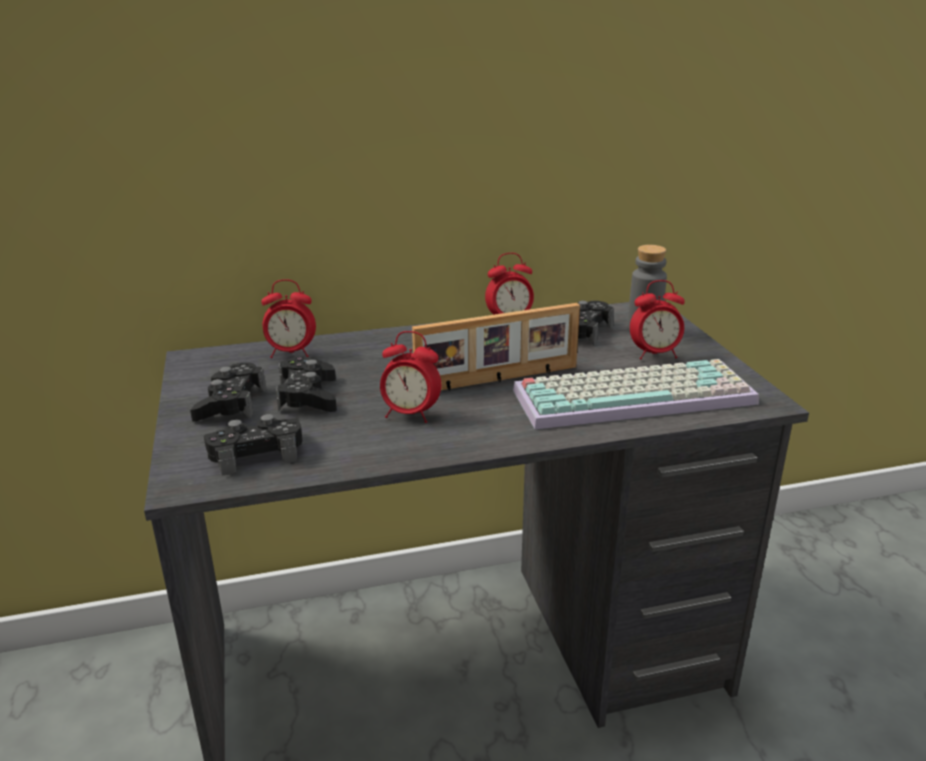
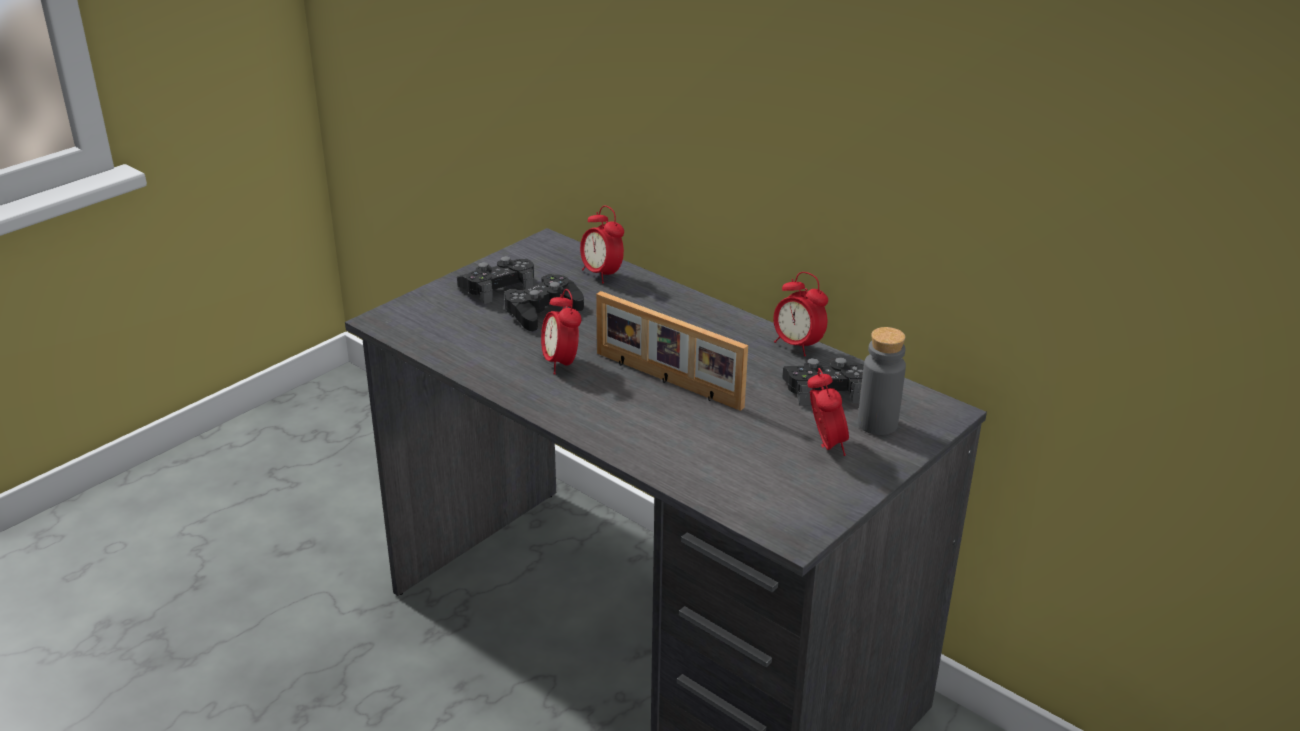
camera: 55 degrees right, 5 degrees up
black game controller [204,414,302,476] -> none
keyboard [513,359,759,429] -> none
alarm clock [630,280,685,359] -> alarm clock turned 150 degrees counterclockwise [807,368,849,456]

